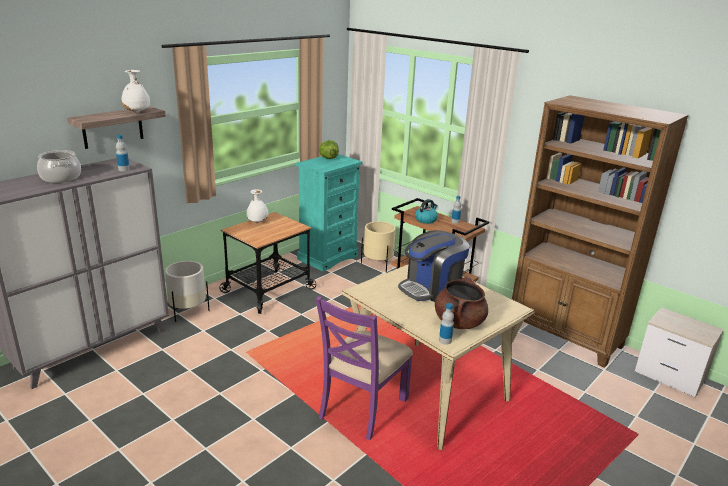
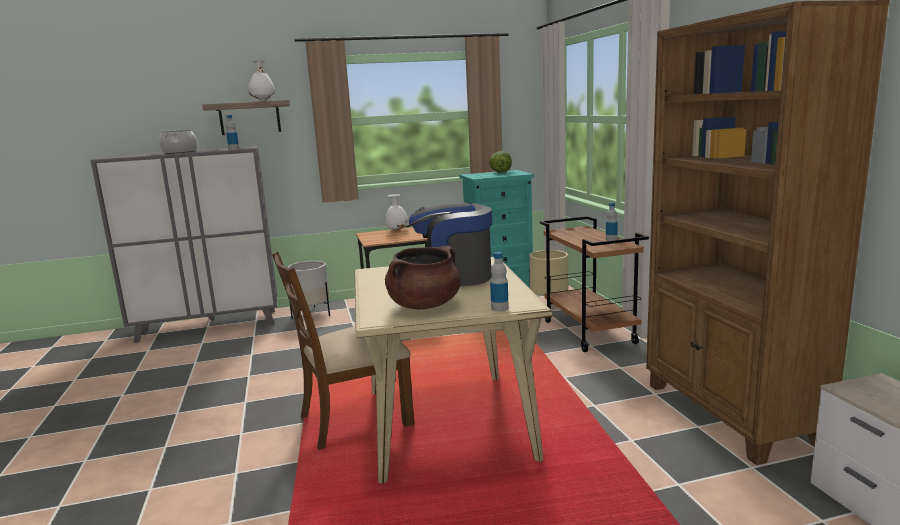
camera: 35 degrees right, 10 degrees down
purple chair [316,296,413,440] -> brown chair [272,251,414,450]
kettle [415,199,438,224] -> none
bottle [439,303,454,345] -> bottle moved to [490,252,509,311]

